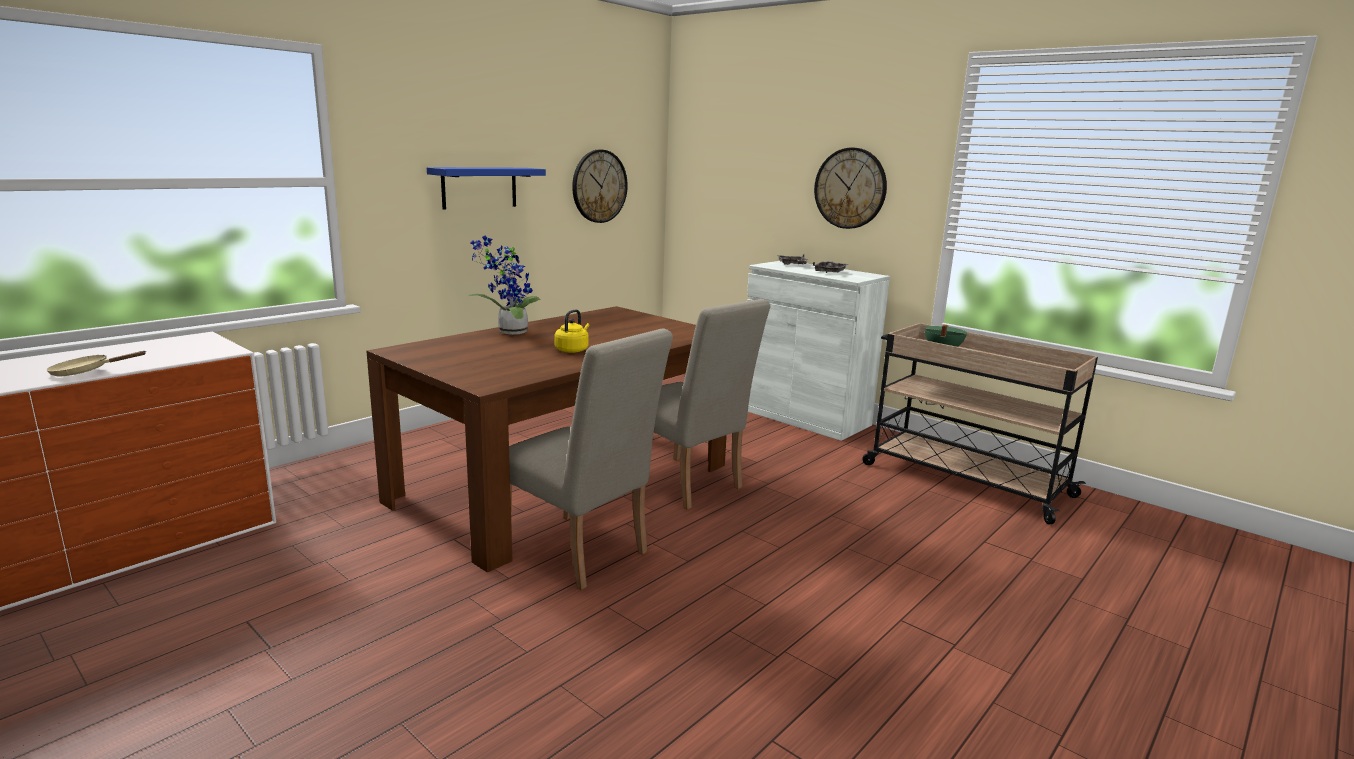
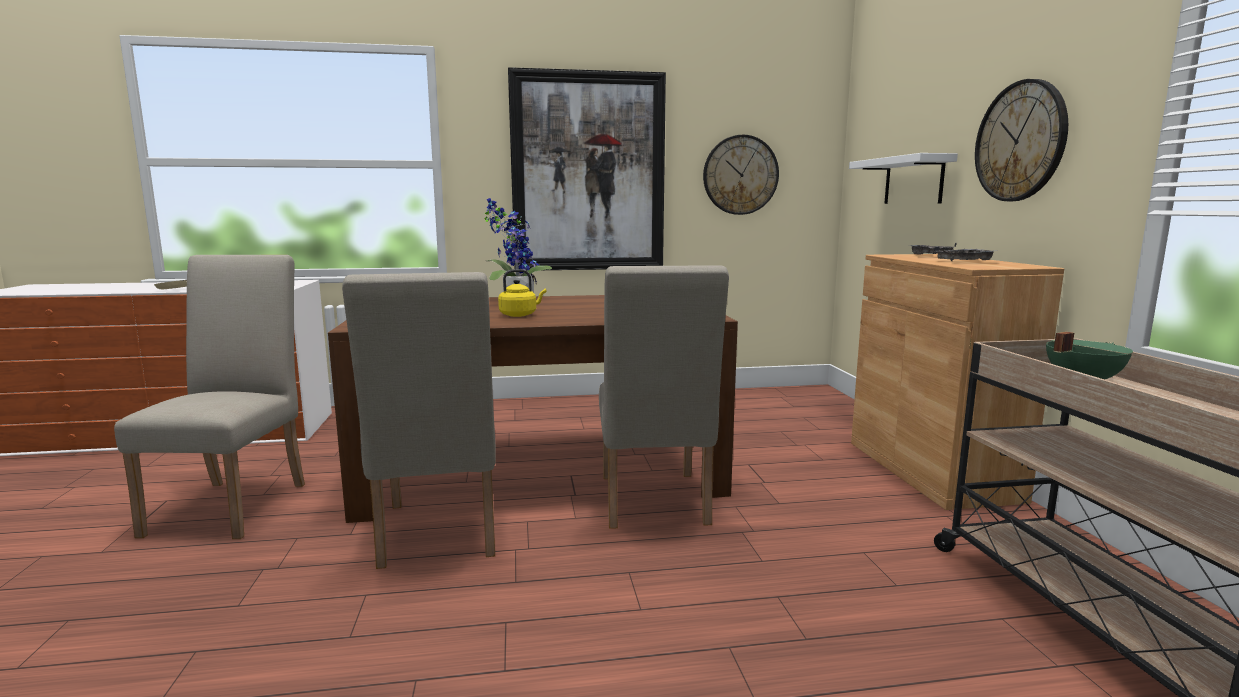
camera: 40 degrees right, 5 degrees down
blue shelf [427,167,546,210] -> picture [508,67,666,270]
white cabinet [747,261,890,441] -> brown cabinet [851,254,1064,510]
none -> beige chair [114,255,305,539]
none -> white shelf [849,153,958,204]

